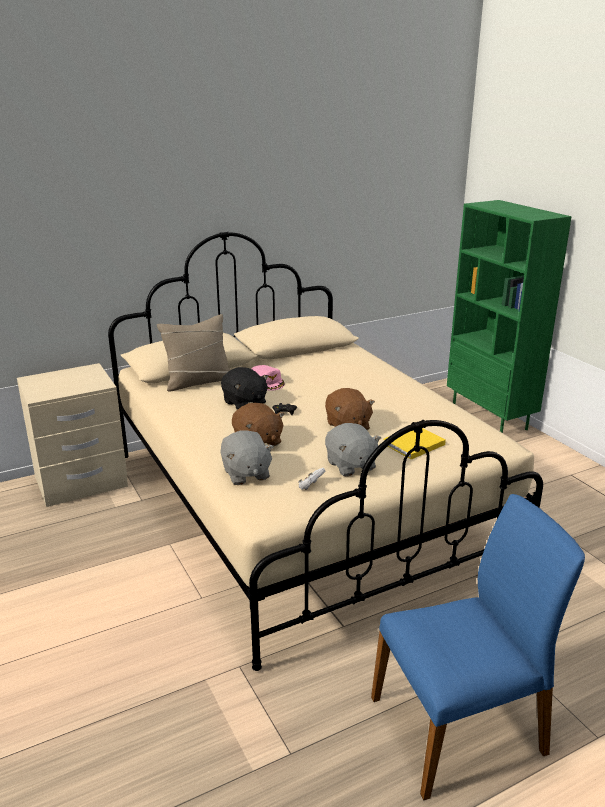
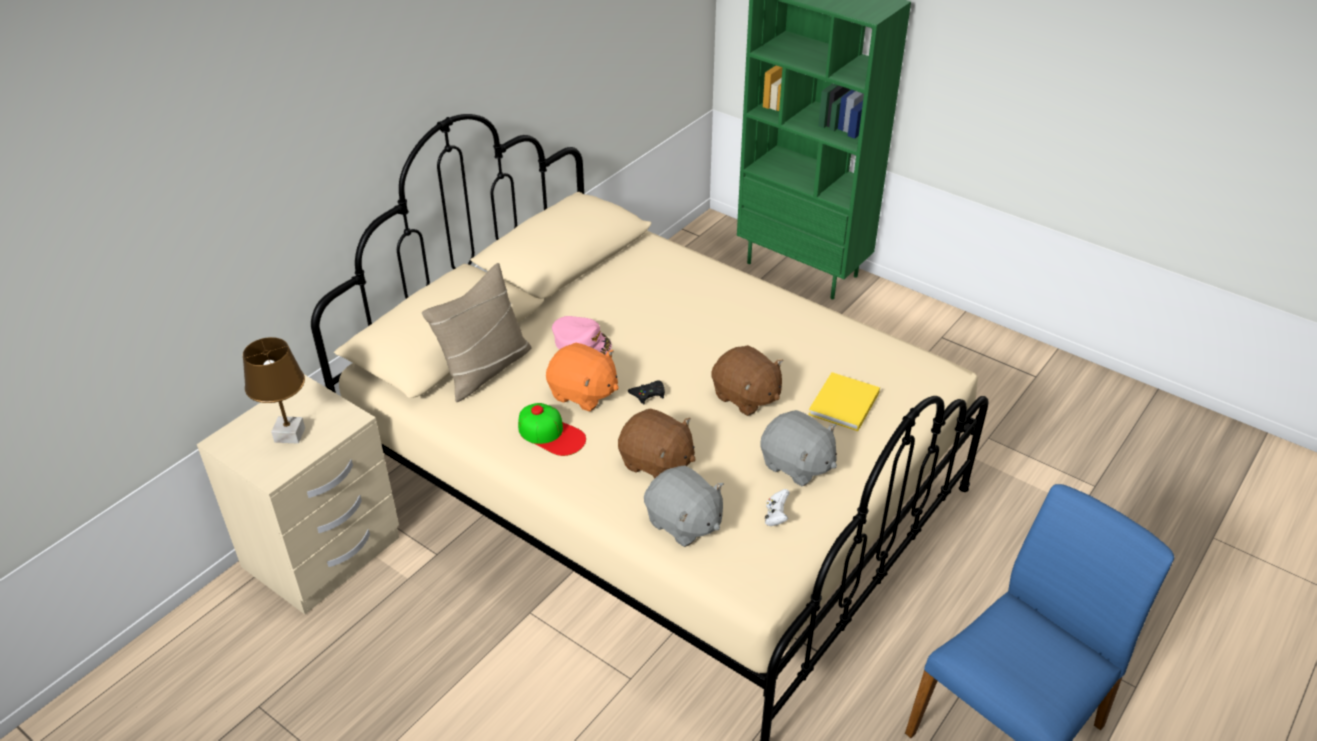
camera: 25 degrees left, 15 degrees up
black plush toy [221,367,269,410] -> orange plush toy [546,343,619,412]
none -> brown table lamp [243,337,305,444]
none -> cap [518,403,586,456]

